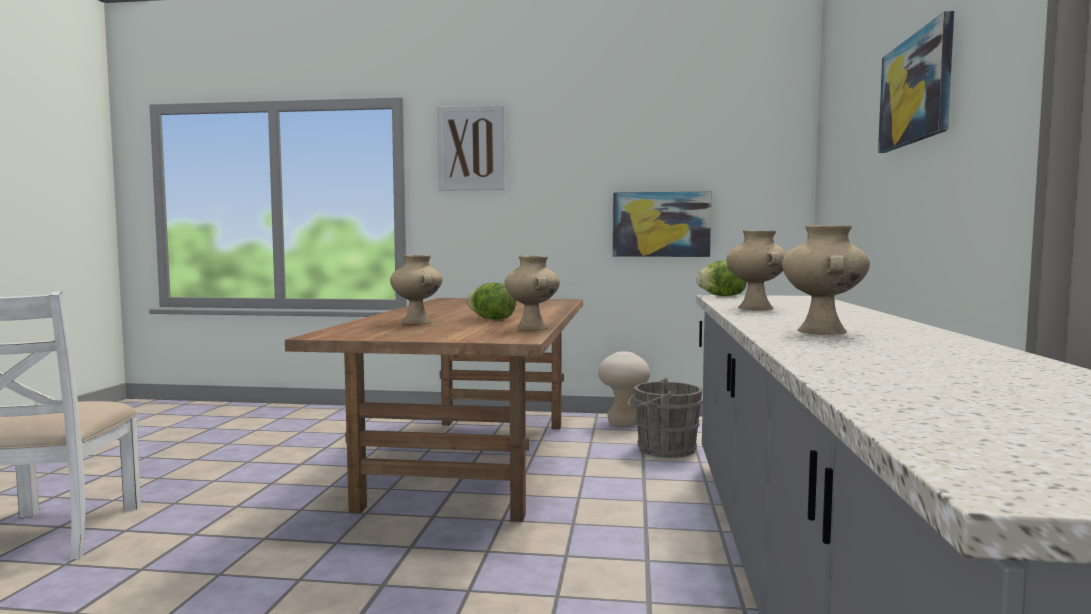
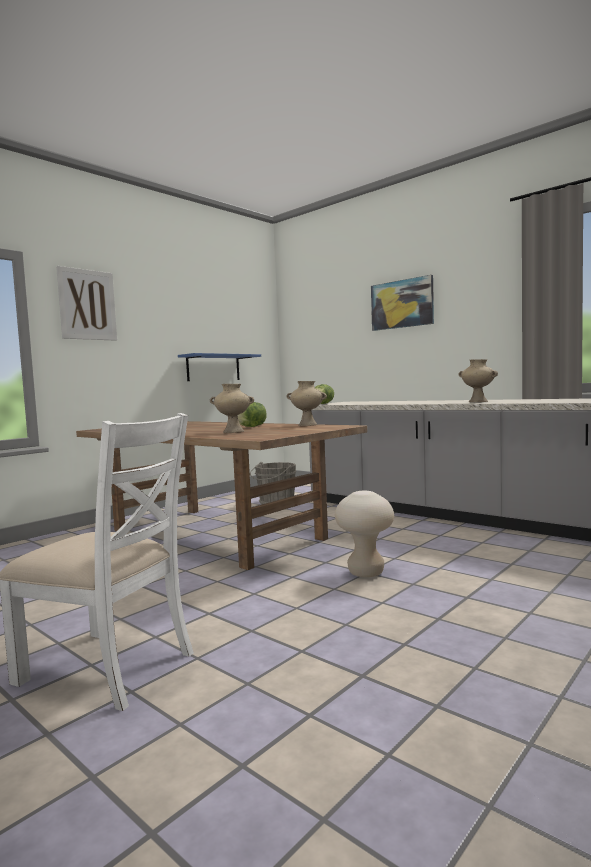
camera: 55 degrees left, 0 degrees up
beige stool [598,351,650,427] -> beige stool moved to [335,491,394,577]
picture [613,192,711,257] -> blue shelf [178,353,261,381]
beige vase [726,230,787,310] -> none

